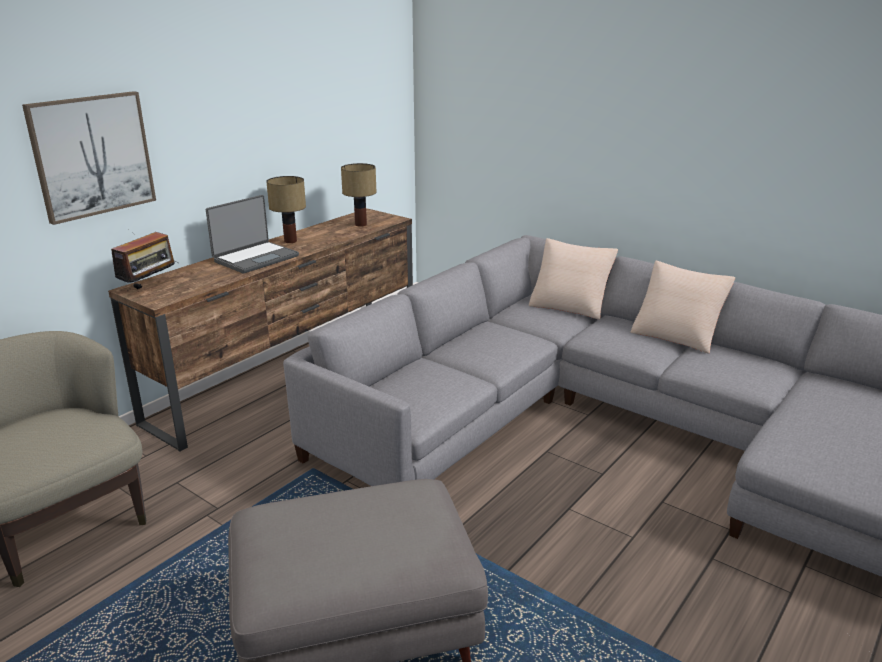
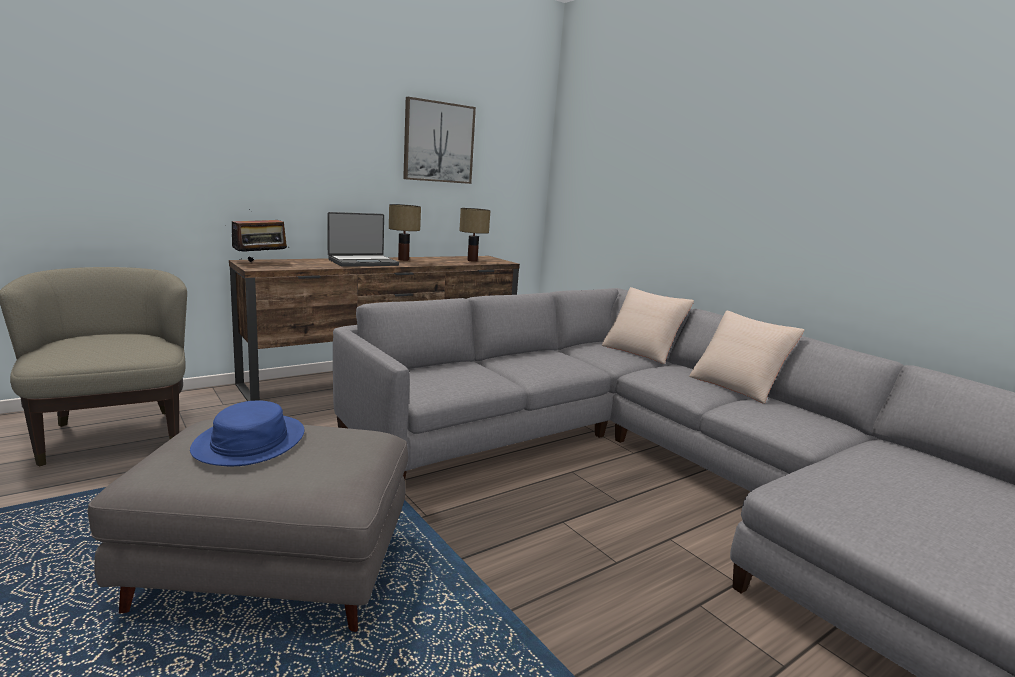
camera: 15 degrees right, 10 degrees down
picture [22,91,156,225] -> picture moved to [403,97,476,184]
none -> blue hat [190,401,304,466]

